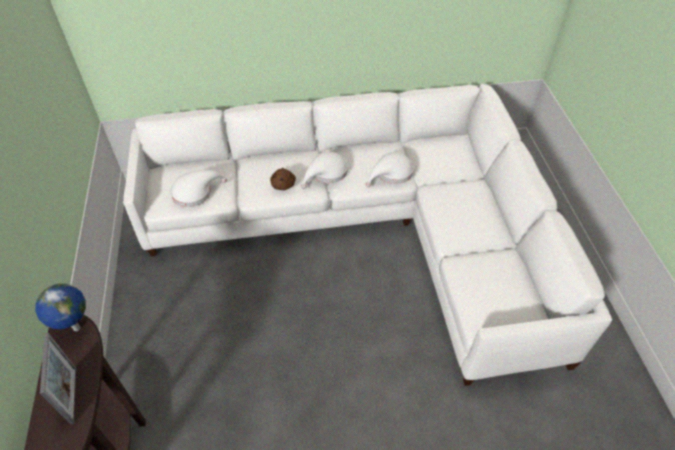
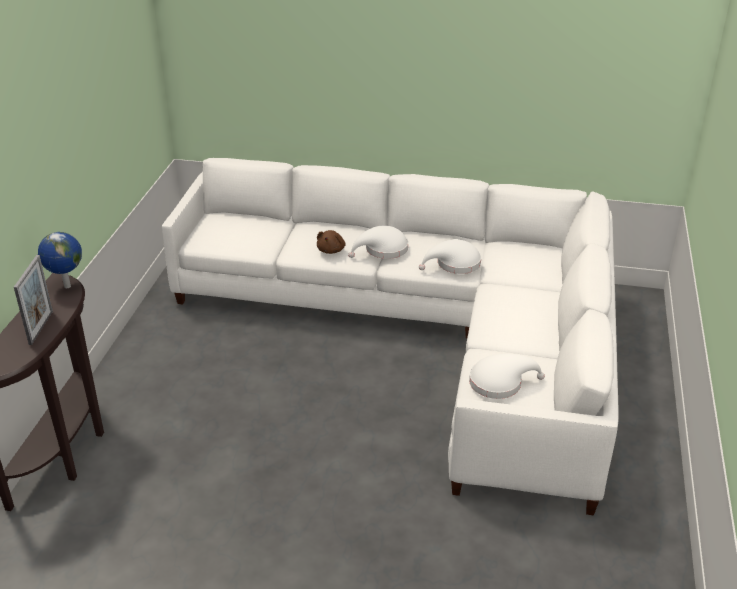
camera: 20 degrees right, 15 degrees down
white hat [171,170,227,207] -> white hat moved to [469,354,545,399]

